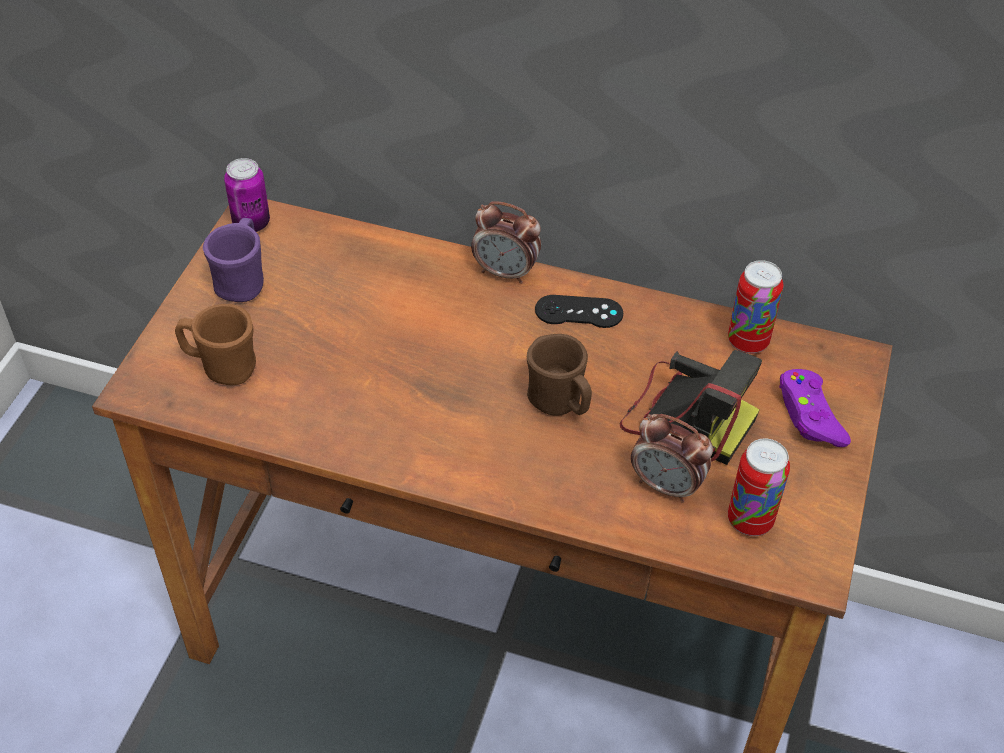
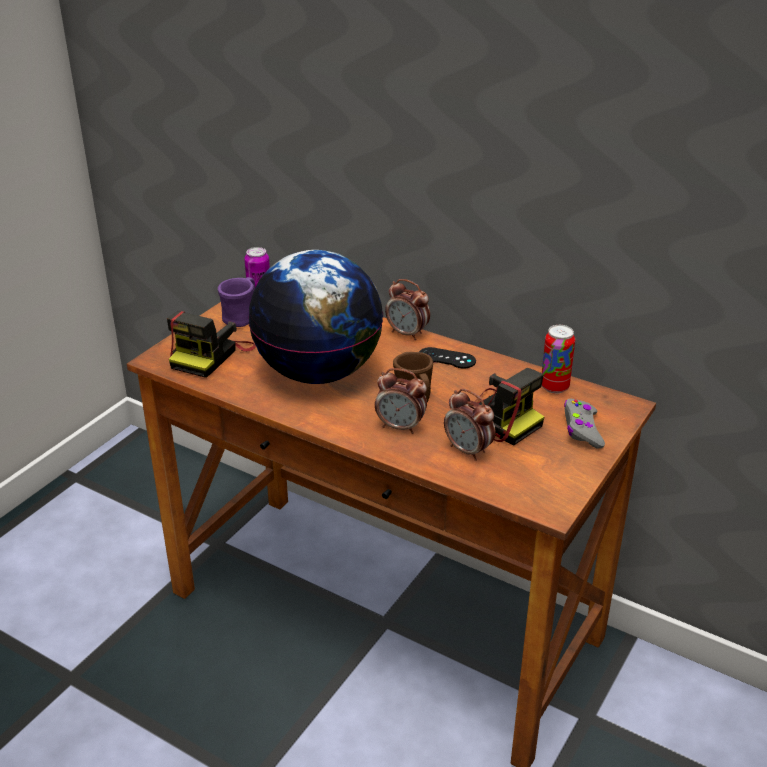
camera: 15 degrees right, 15 degrees down
brown mug [175,304,256,385] -> camera [167,311,256,378]
can [728,439,790,536] -> none
purple game controller [779,369,851,447] -> grey game controller [564,399,605,448]
none -> globe [248,250,383,384]
none -> alarm clock [375,368,427,434]

